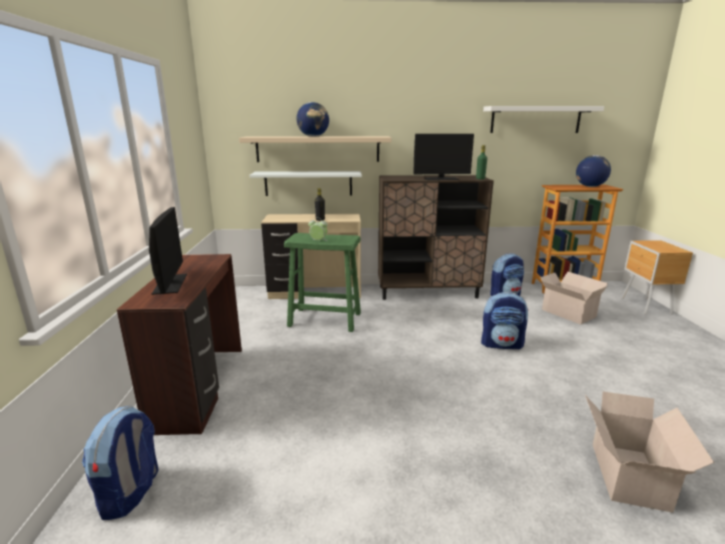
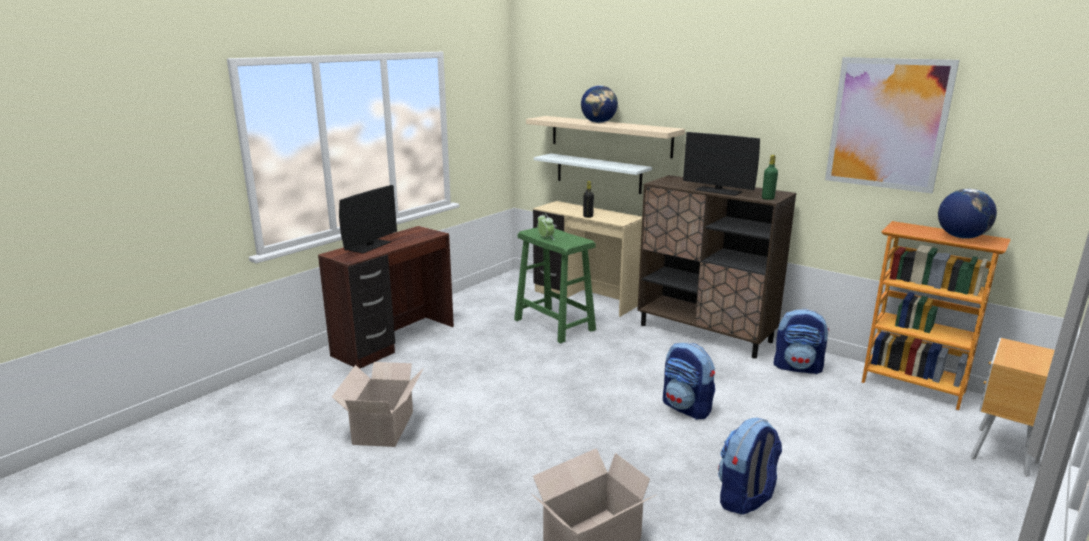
camera: 40 degrees right, 0 degrees up
backpack [82,405,158,520] -> backpack moved to [718,418,782,515]
white shelf [483,106,604,133] -> picture [825,57,959,193]
cardboard box [540,272,608,325] -> cardboard box moved to [332,362,424,447]

